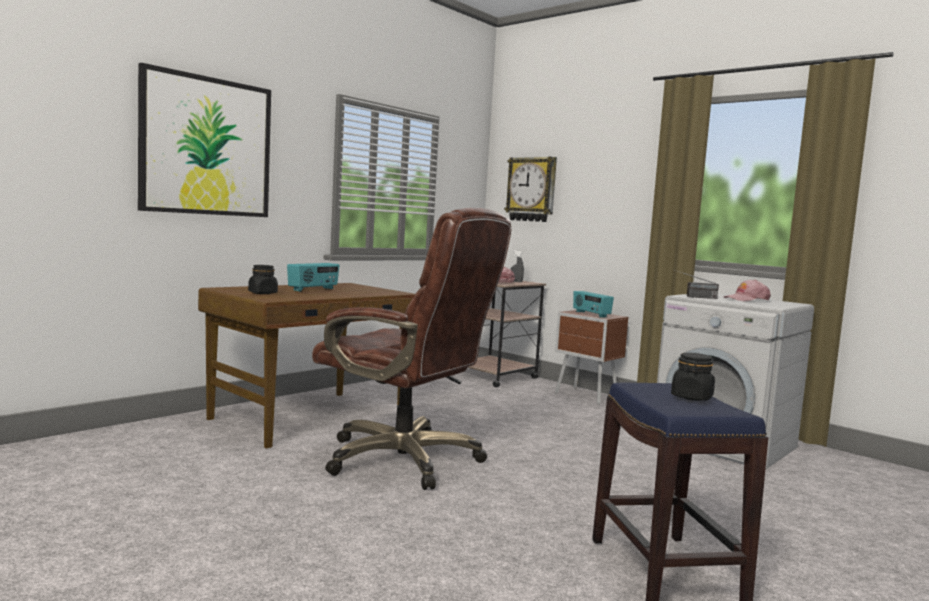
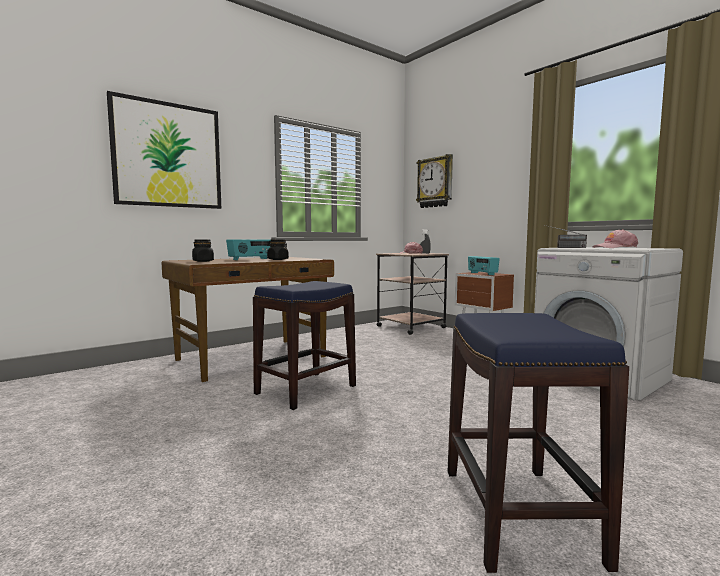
camera: 10 degrees right, 0 degrees up
brown office chair [312,208,511,490] -> stool [253,281,356,410]
black jar [671,353,715,401] -> black jar moved to [267,239,289,260]

